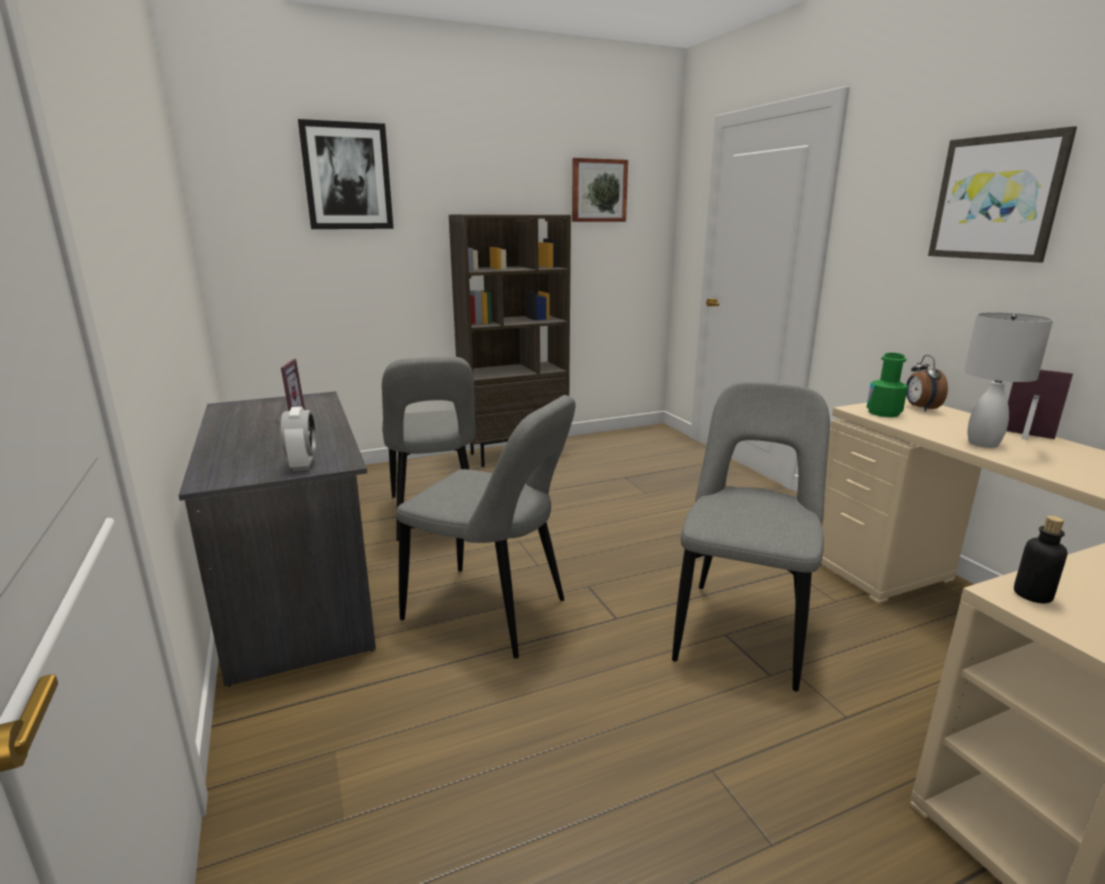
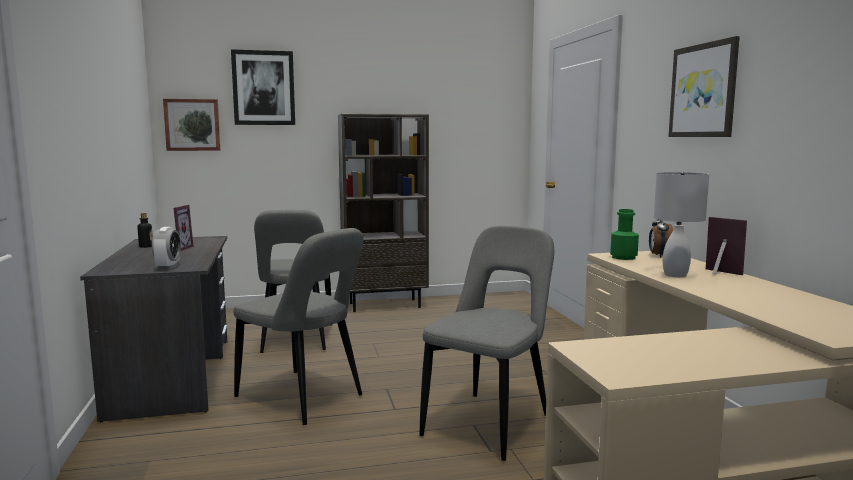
camera: 10 degrees right, 10 degrees down
picture [572,158,628,222] -> picture moved to [163,99,220,151]
bottle [1014,516,1068,603] -> bottle moved to [137,213,153,248]

